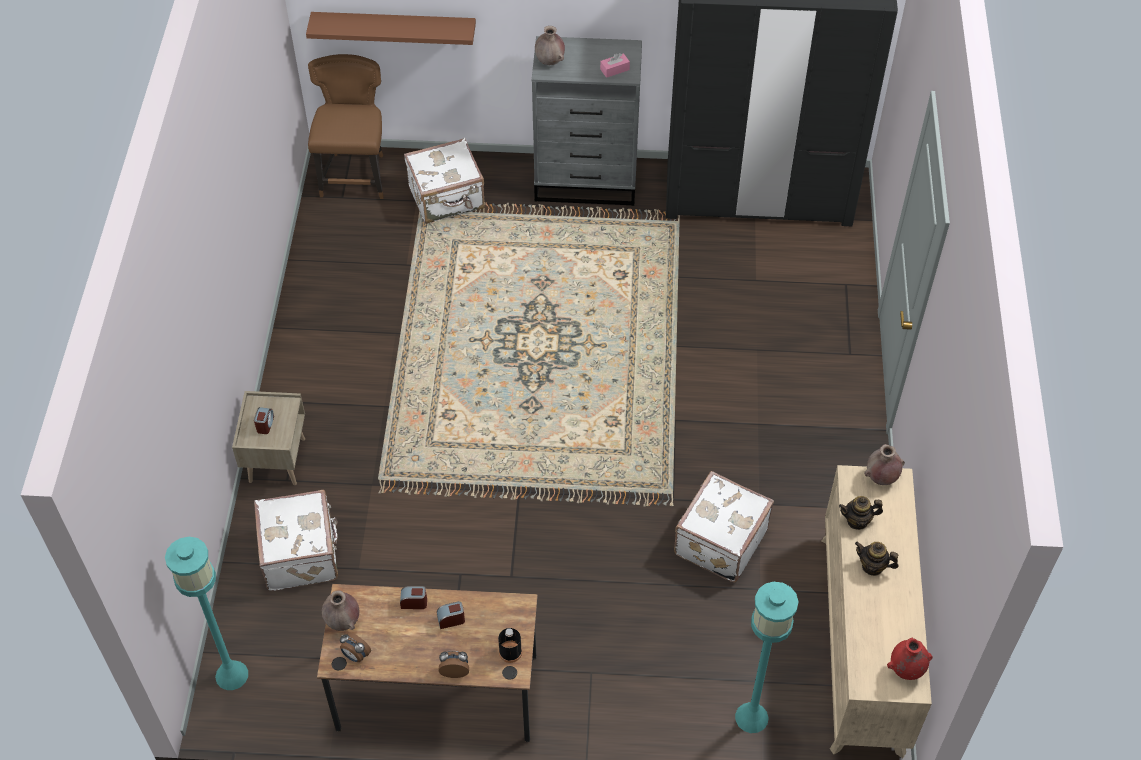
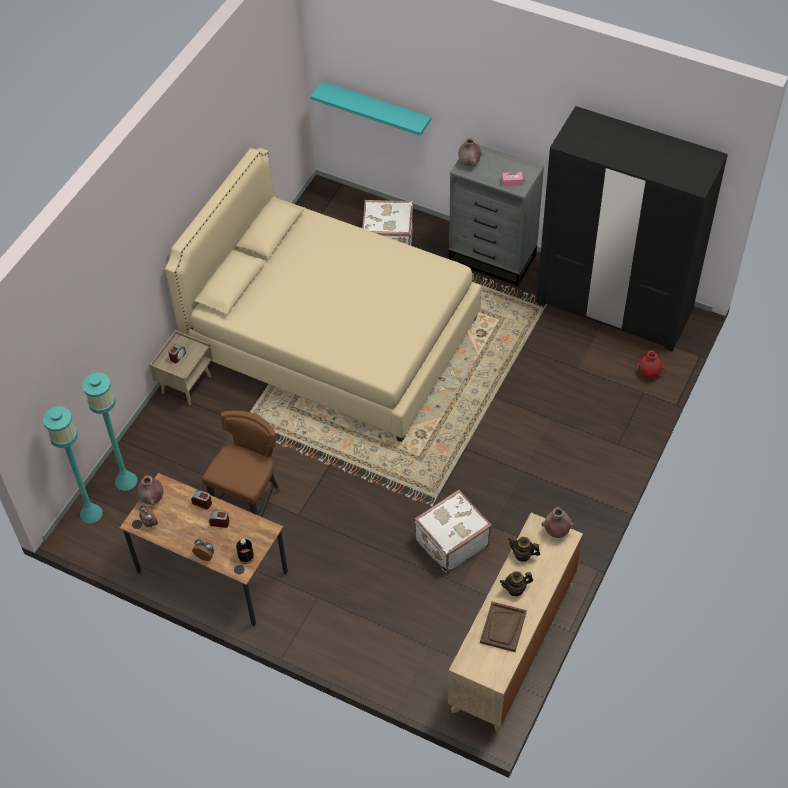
camera: 25 degrees right, 0 degrees up
white suitcase [254,490,338,591] -> none
brown shelf [306,12,476,45] -> turquoise shelf [310,81,431,136]
brown chair [308,54,384,199] -> brown chair moved to [202,411,280,517]
turquoise floor lamp [735,582,799,733] -> turquoise floor lamp moved to [82,373,138,491]
teapot [855,542,899,576] -> teapot turned 60 degrees counterclockwise [500,571,533,596]
red vase [887,638,933,680] -> red vase moved to [636,350,664,378]
none -> beige bed [165,148,481,442]
none -> brown tray [480,601,527,652]

